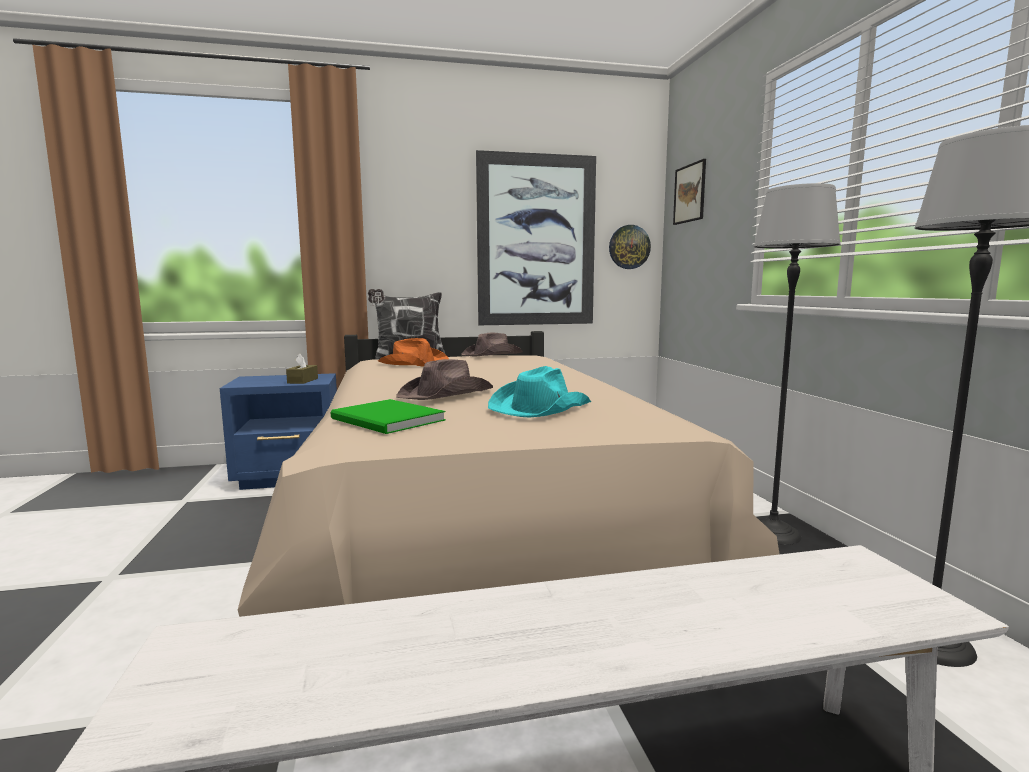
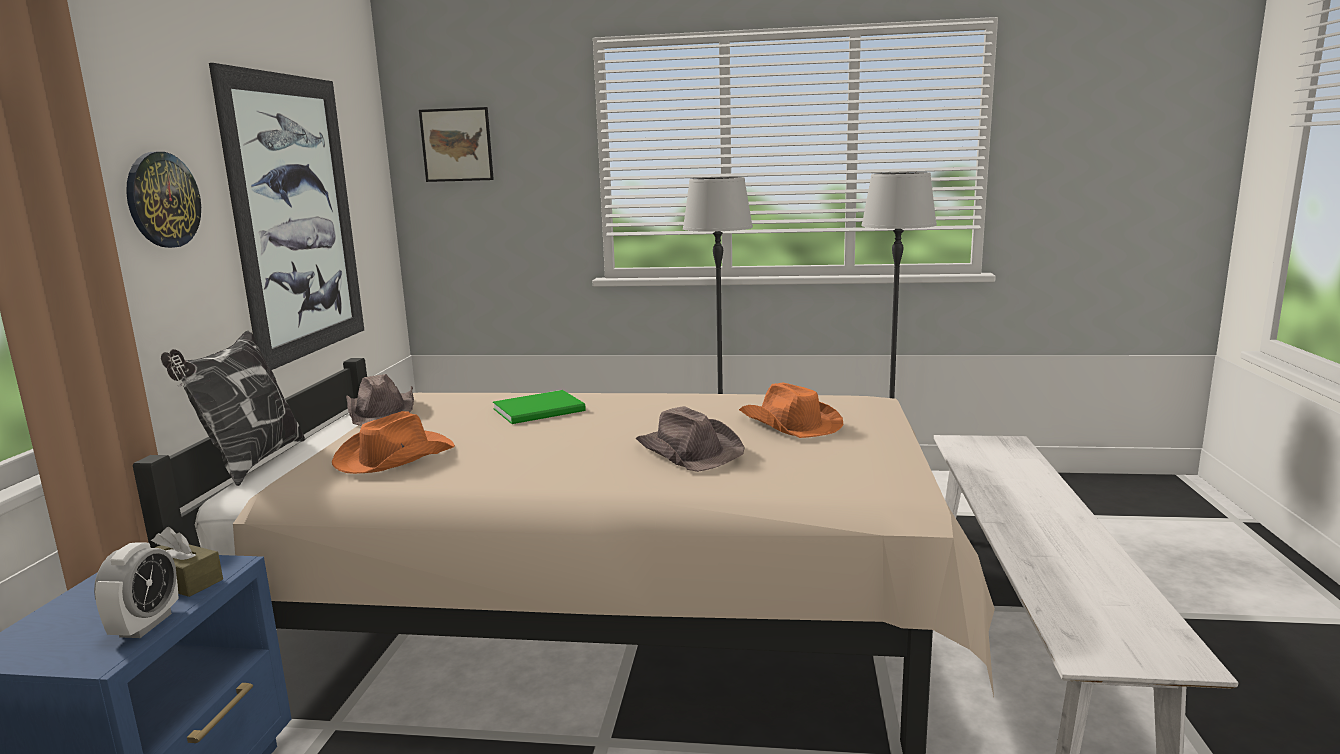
camera: 70 degrees left, 5 degrees up
green book [330,399,446,434] -> green book moved to [493,390,586,424]
turquoise hat [488,366,591,417] -> orange hat [739,383,844,438]
wall clock [609,225,651,269] -> wall clock moved to [126,152,201,248]
none -> alarm clock [94,542,179,638]

